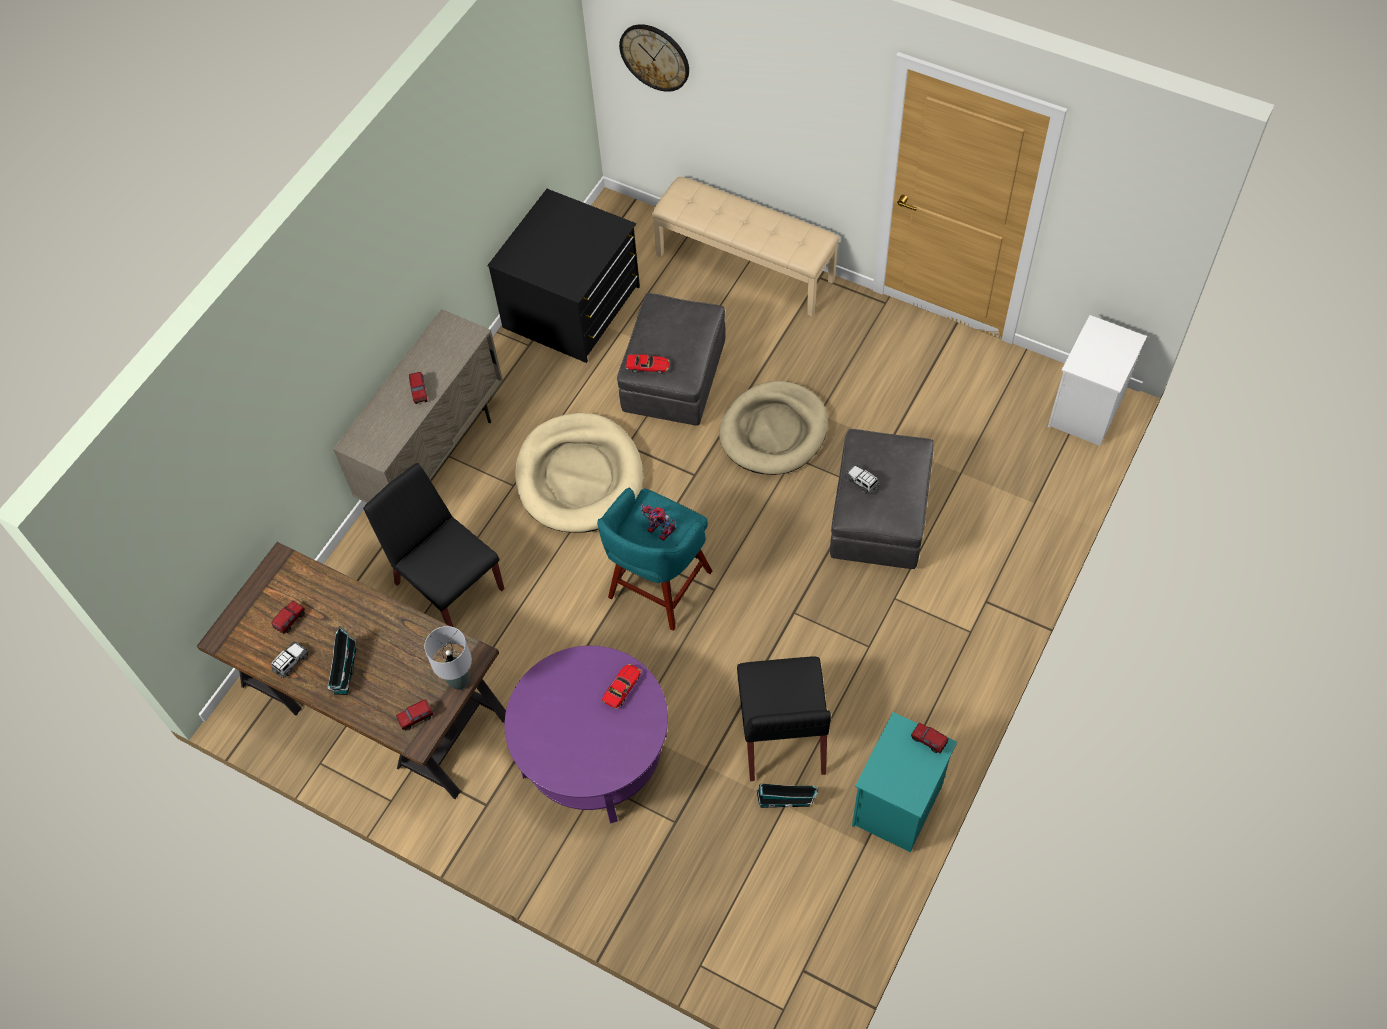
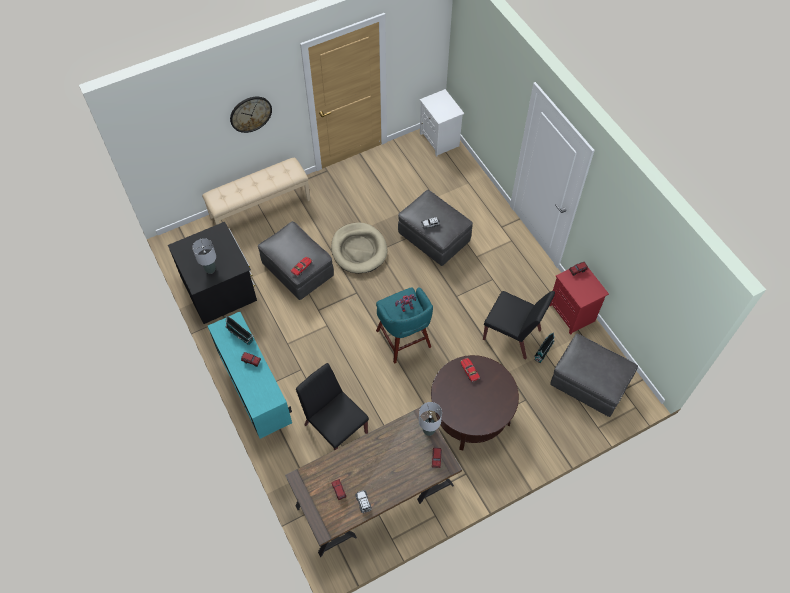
camera: 60 degrees left, 0 degrees up
toy house [327,626,356,695] -> toy house moved to [226,316,254,345]
beige cabinet [333,309,503,503] -> turquoise cabinet [208,312,292,439]
black chair [363,463,504,627] -> black chair turned 60 degrees clockwise [296,363,369,450]
purple coffee table [504,646,668,824] -> brown coffee table [431,355,519,450]
beige dog bed [515,413,643,532] -> none
wall clock [619,24,689,92] -> wall clock moved to [230,97,272,133]
turquoise nightstand [852,712,957,853] -> red nightstand [549,268,609,335]
none -> grey table lamp [192,238,216,274]
none -> grey ottoman [550,334,638,417]

